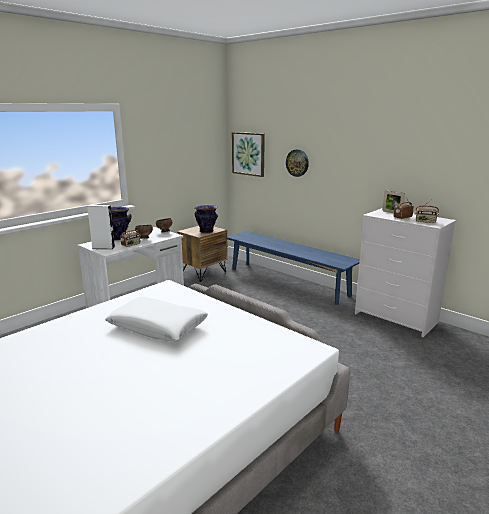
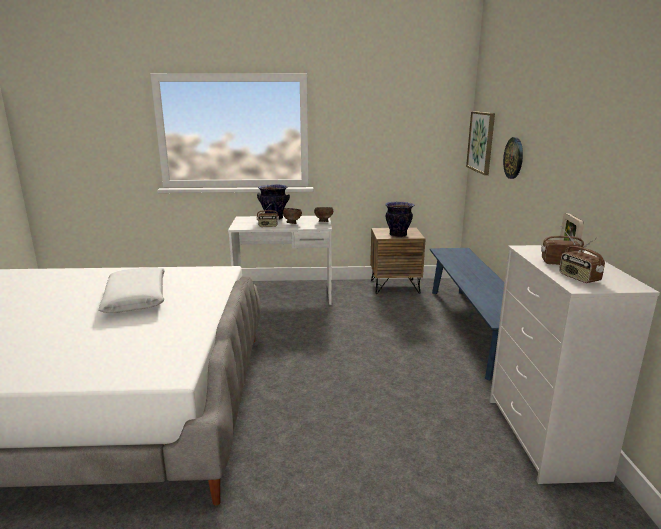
camera: 45 degrees right, 0 degrees up
white speaker [87,205,115,249] -> none

